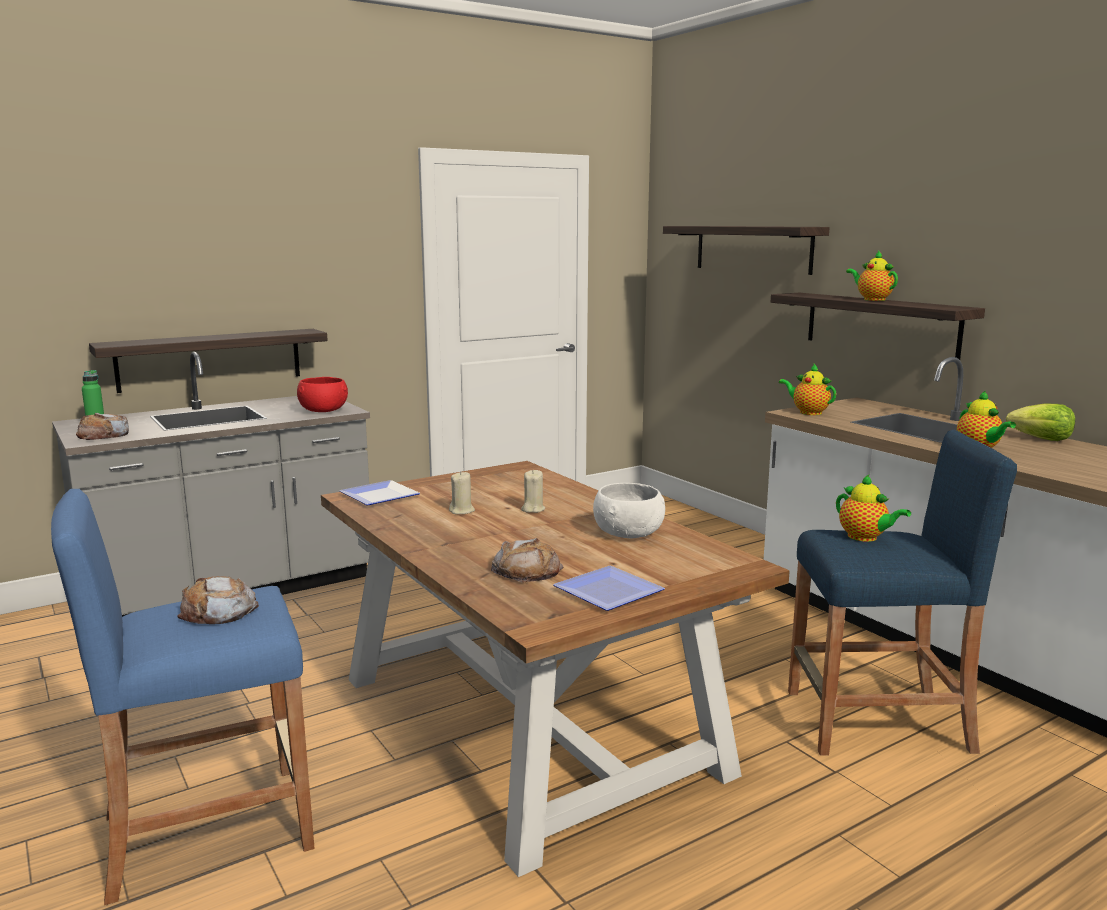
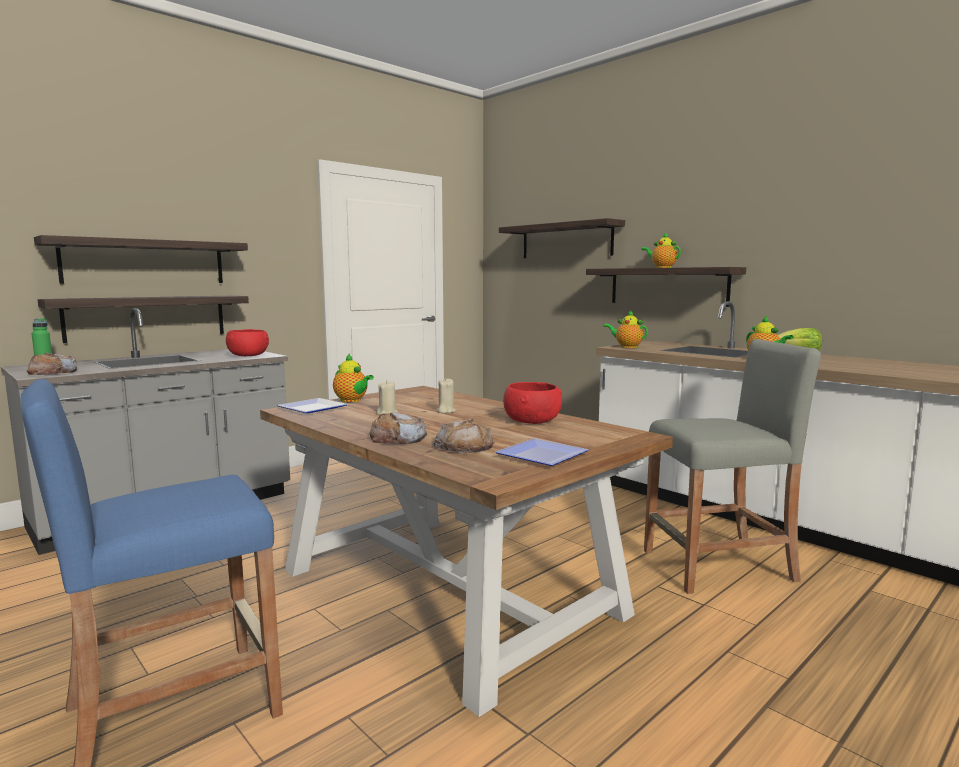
camera: 10 degrees left, 5 degrees down
bread [177,576,259,624] -> bread moved to [369,412,427,444]
white bowl [593,483,665,539] -> red bowl [503,382,562,424]
blue stool [788,429,1017,756] -> grey stool [644,339,821,594]
teapot [836,475,911,542] -> teapot moved to [333,353,374,402]
none -> shelf [34,235,248,284]

